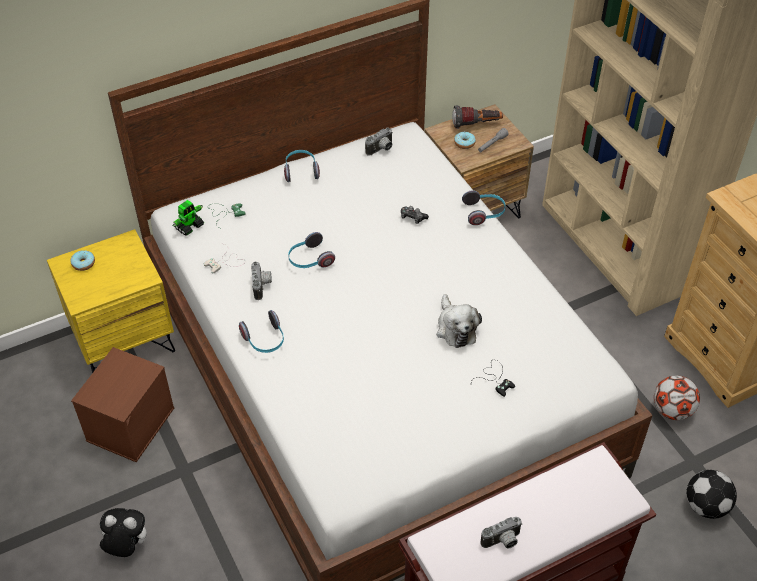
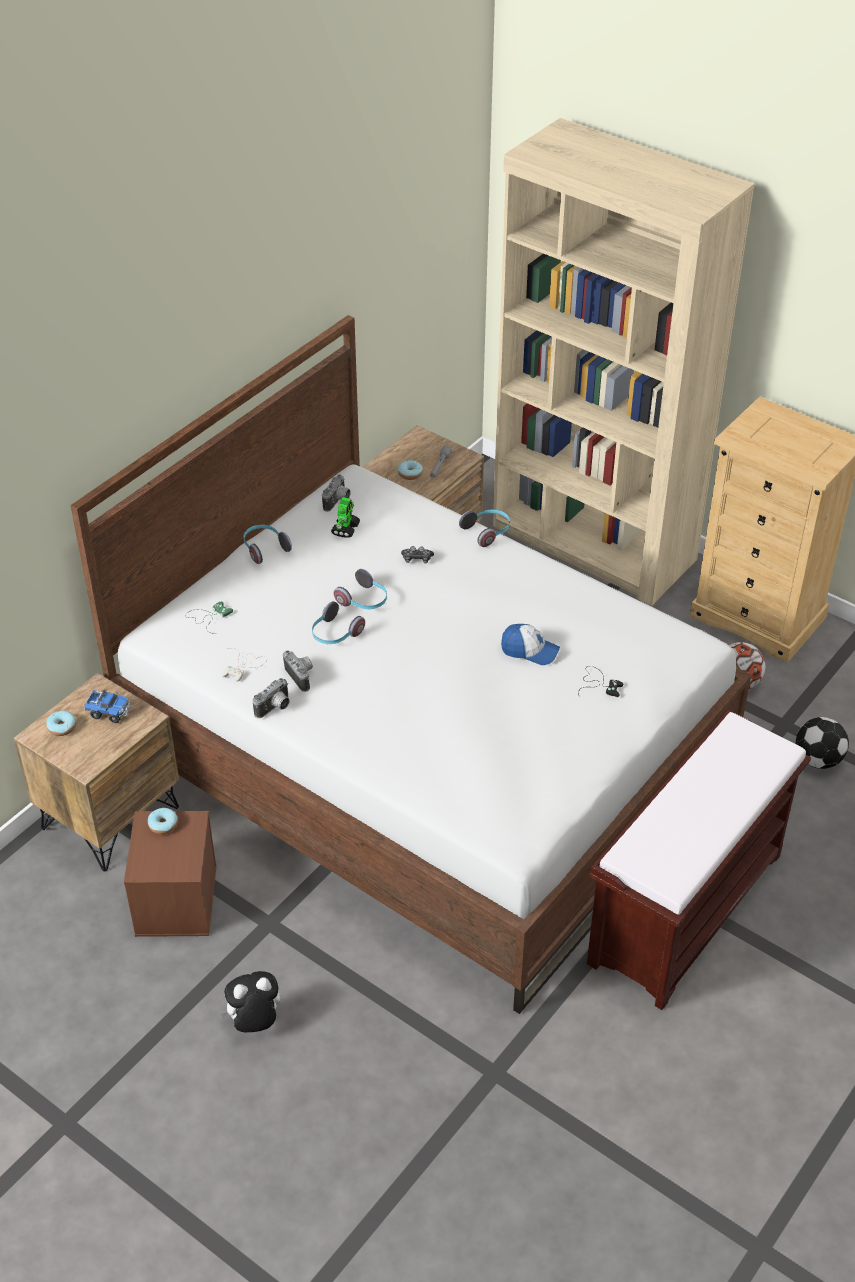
camera: 25 degrees left, 5 degrees down
yellow nightstand [47,229,175,373] -> brown nightstand [14,673,179,872]
toy robot [173,200,204,236] -> toy robot moved to [331,497,360,538]
headphones [239,310,284,353] -> headphones moved to [334,569,387,609]
plush toy [437,294,482,348] -> cap [501,624,560,665]
flashlight [452,105,503,129] -> none
camera [481,517,522,549] -> camera moved to [253,678,290,718]
none -> toy truck [84,690,131,723]
none -> donut [148,808,178,834]

